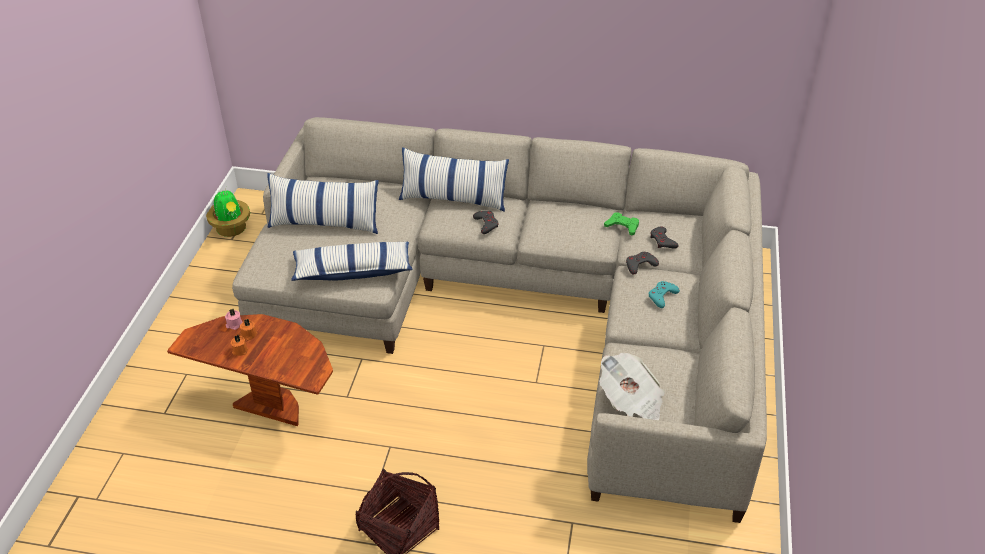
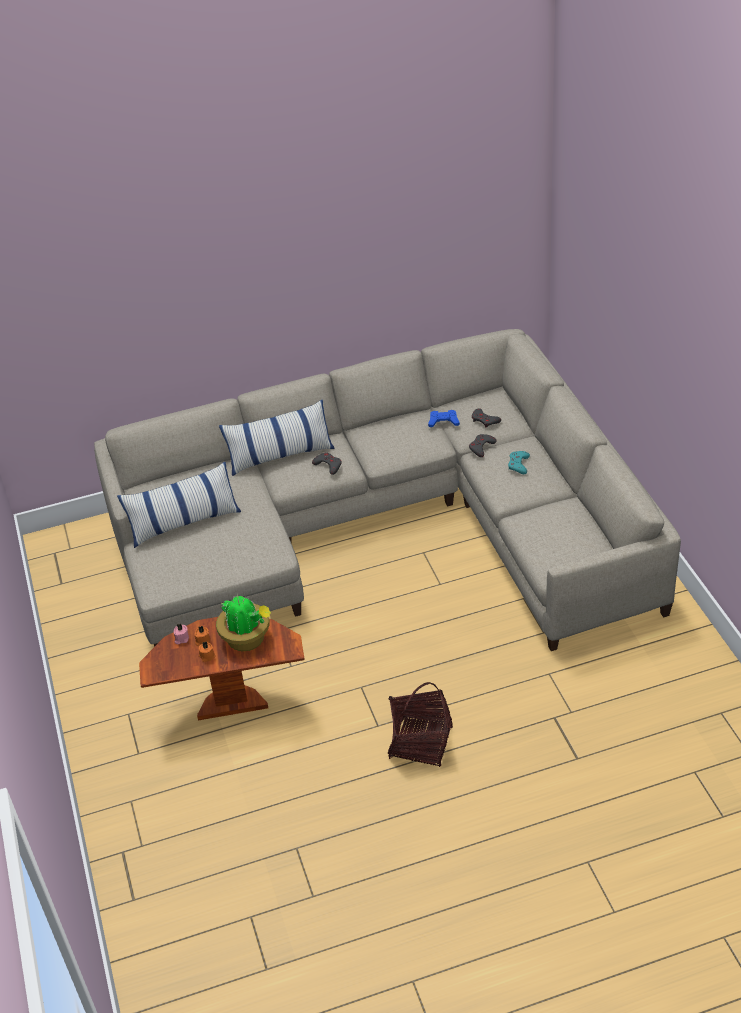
camera: 25 degrees left, 0 degrees up
potted plant [206,190,250,237] -> potted plant moved to [216,594,271,651]
pillow [291,242,413,281] -> none
newspaper [599,353,665,420] -> none
green game controller [604,212,639,235] -> blue game controller [428,410,460,427]

